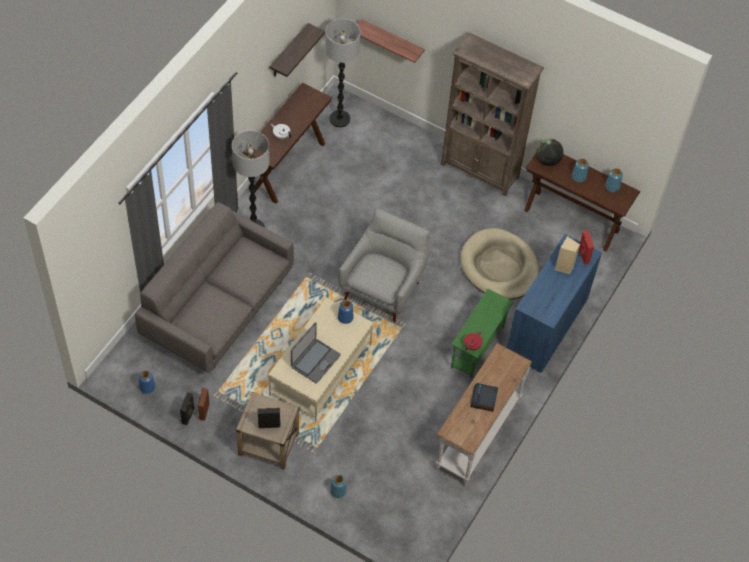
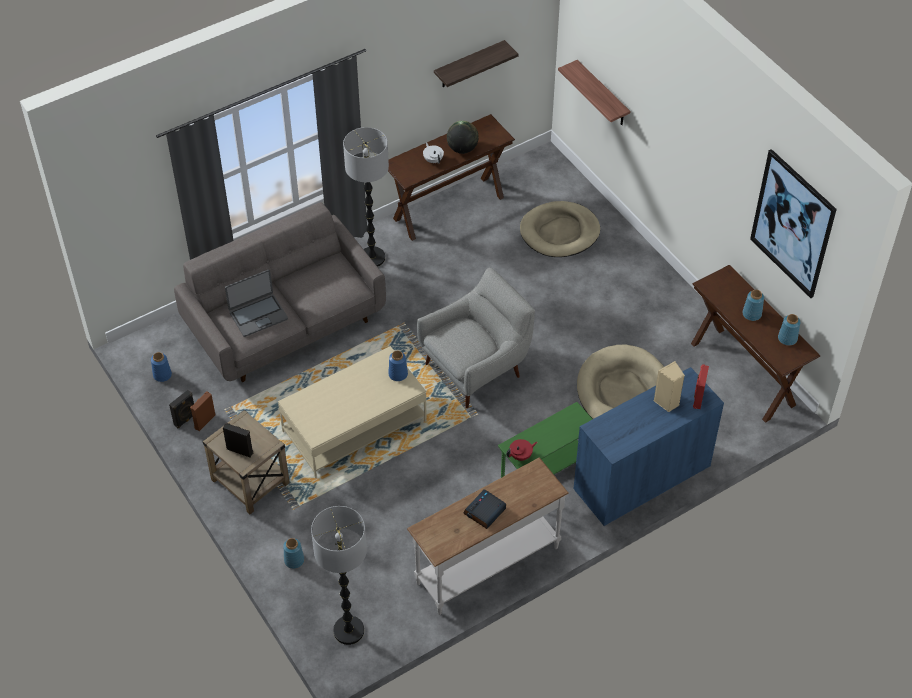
camera: 30 degrees right, 5 degrees down
laptop [291,322,341,383] -> laptop moved to [225,270,288,337]
floor lamp [325,19,361,127] -> floor lamp moved to [311,506,367,645]
brown bookcase [441,33,544,197] -> none
globe [536,138,563,166] -> globe moved to [447,120,479,154]
none -> beige dog bed [520,201,600,257]
none -> picture [750,149,837,298]

